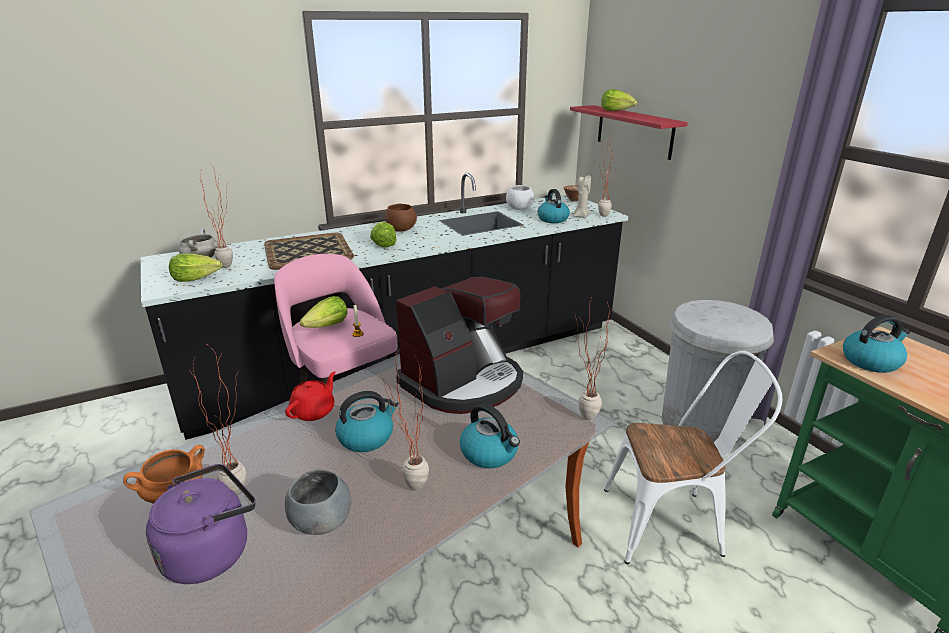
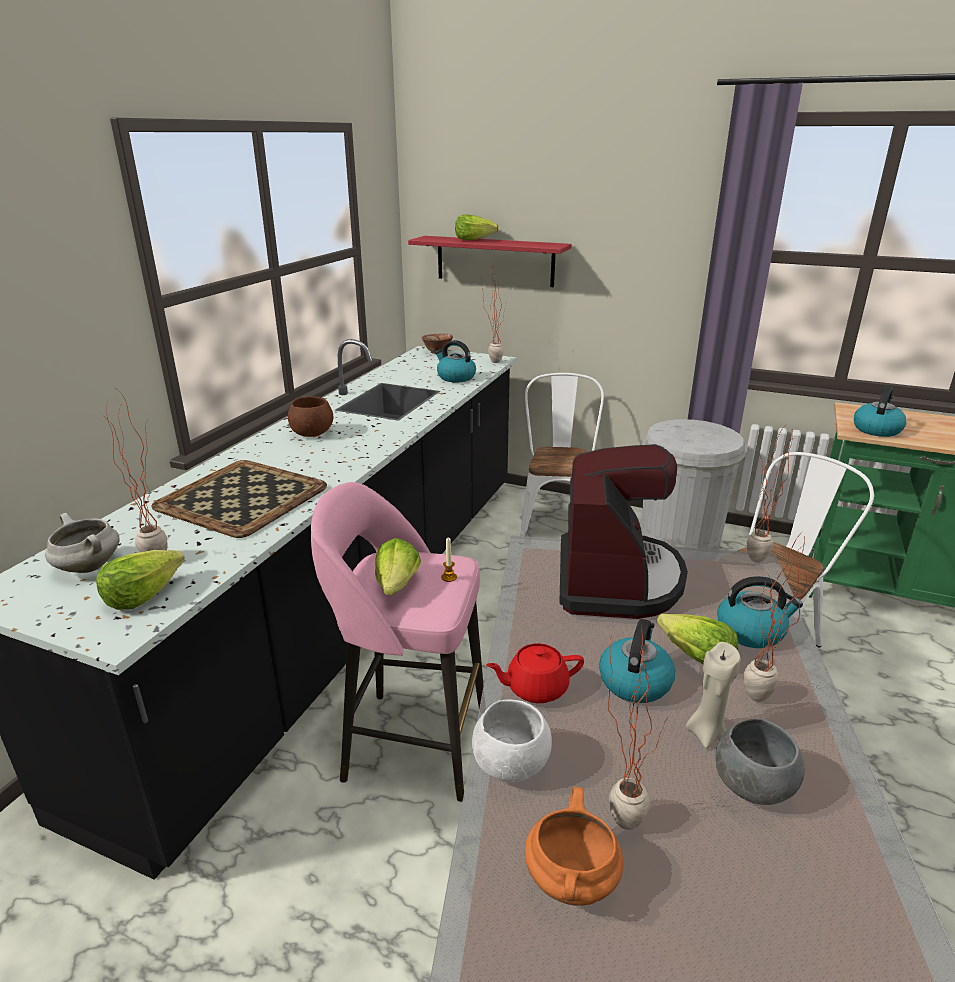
camera: 40 degrees left, 0 degrees up
purple kettle [146,464,256,584] -> none
red teapot [285,371,336,421] -> red teapot turned 90 degrees counterclockwise [486,643,584,703]
lettuce [370,222,397,247] -> lettuce moved to [657,614,738,664]
white bowl [506,185,534,210] -> white bowl moved to [472,700,552,782]
beige candle [574,175,591,218] -> beige candle moved to [686,642,741,748]
none -> white chair [520,373,604,536]

